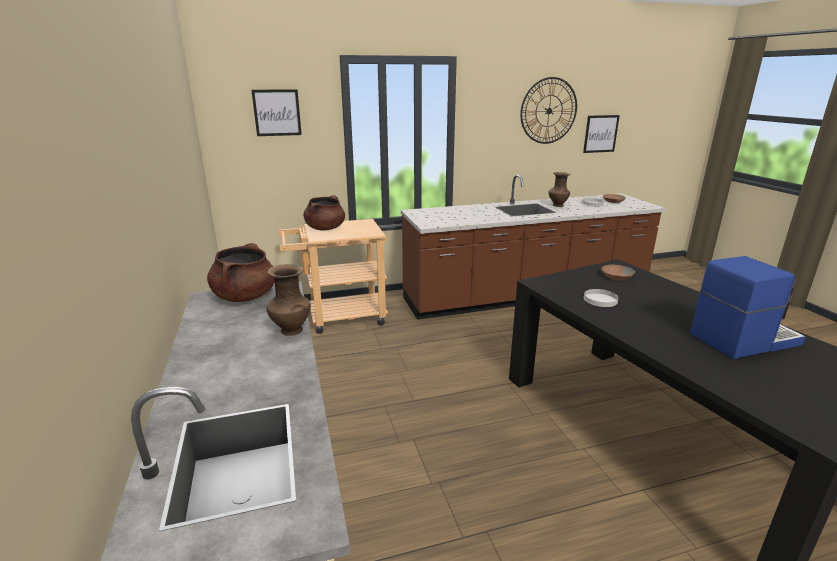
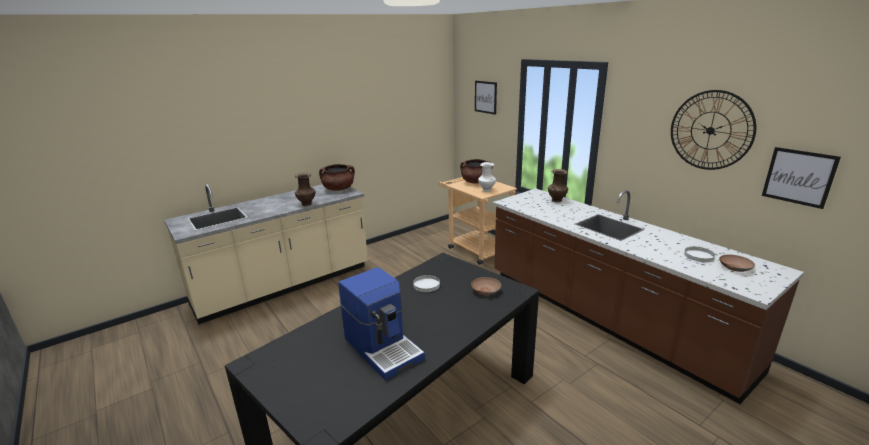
camera: 70 degrees right, 0 degrees up
brown vase [548,172,571,207] -> brown vase moved to [548,169,568,202]
none -> white vase [478,162,496,192]

